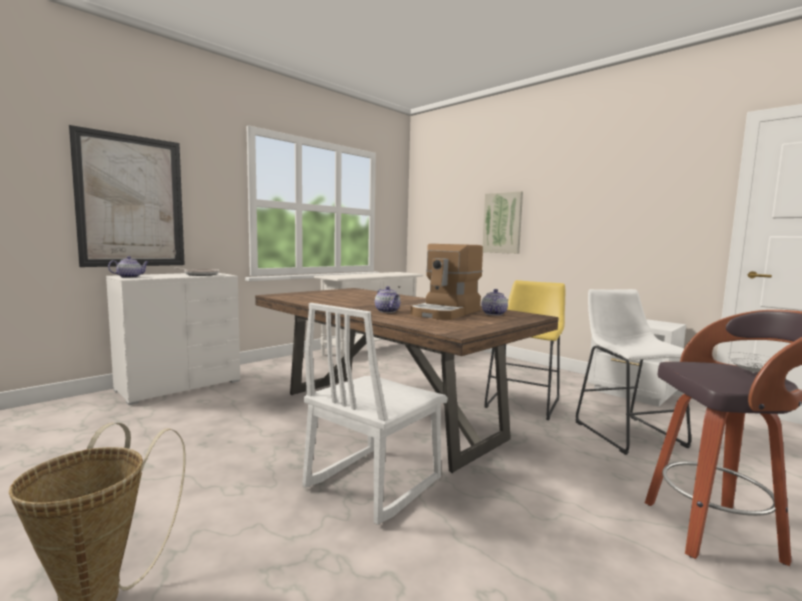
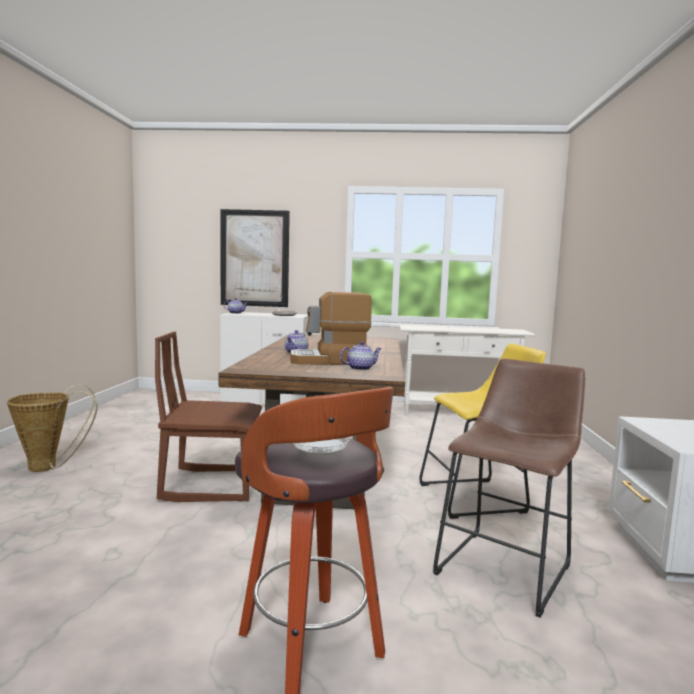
camera: 50 degrees right, 0 degrees up
white chair [303,303,448,525] -> brown chair [155,331,262,502]
picture [482,191,523,254] -> none
white stool [575,289,691,455] -> brown stool [433,358,585,618]

